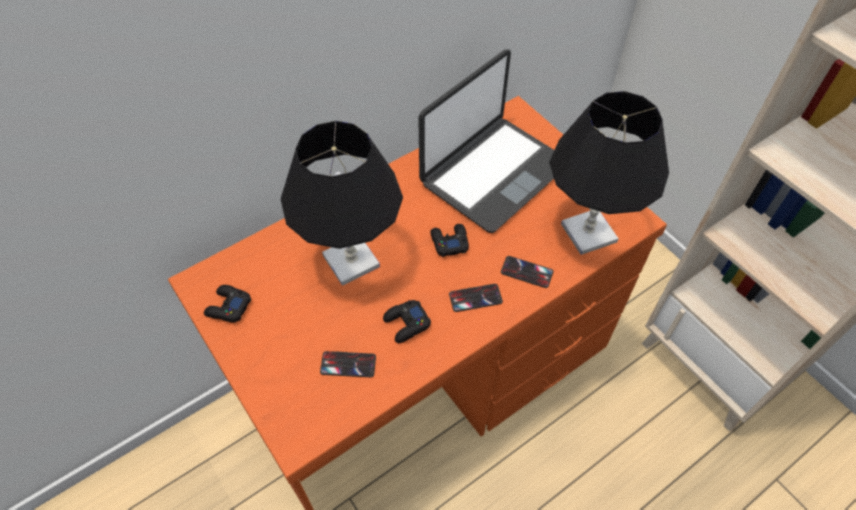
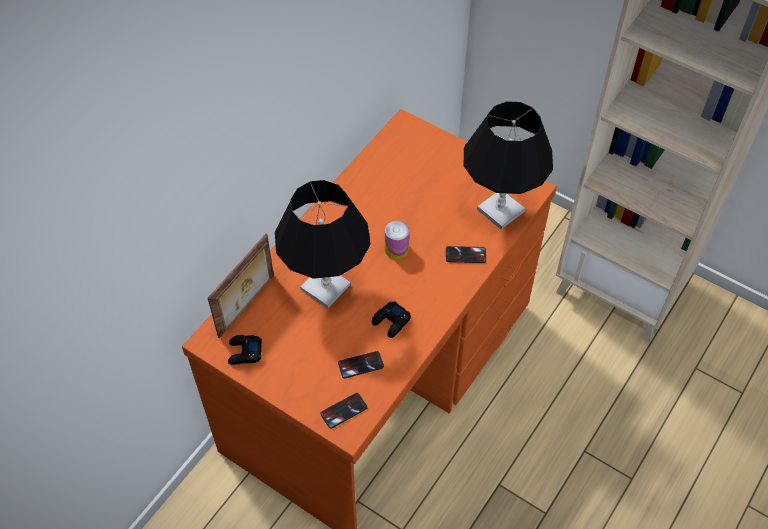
camera: 20 degrees left, 0 degrees up
laptop [418,49,554,233] -> none
black game controller [430,224,469,257] -> can [385,221,409,259]
phone [449,284,503,312] -> phone moved to [320,393,368,429]
none -> picture frame [208,234,274,339]

